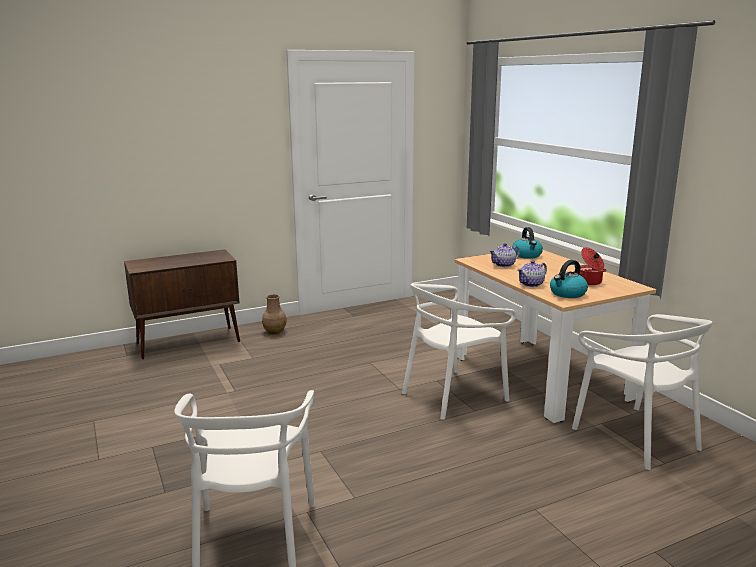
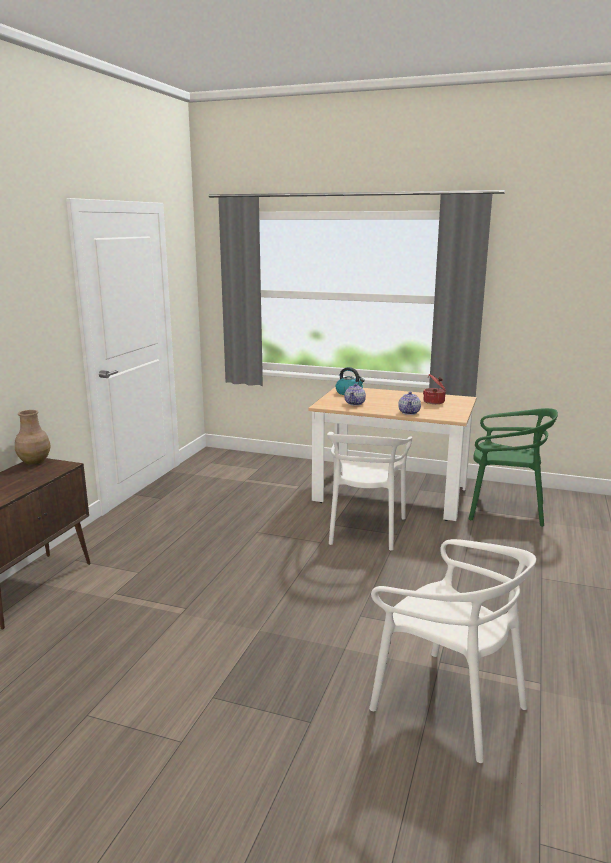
camera: 45 degrees left, 0 degrees up
brown vase [262,294,287,334] -> brown vase moved to [15,410,51,465]
kettle [550,260,588,298] -> none
white chair [572,314,712,470] -> green chair [468,408,558,527]

